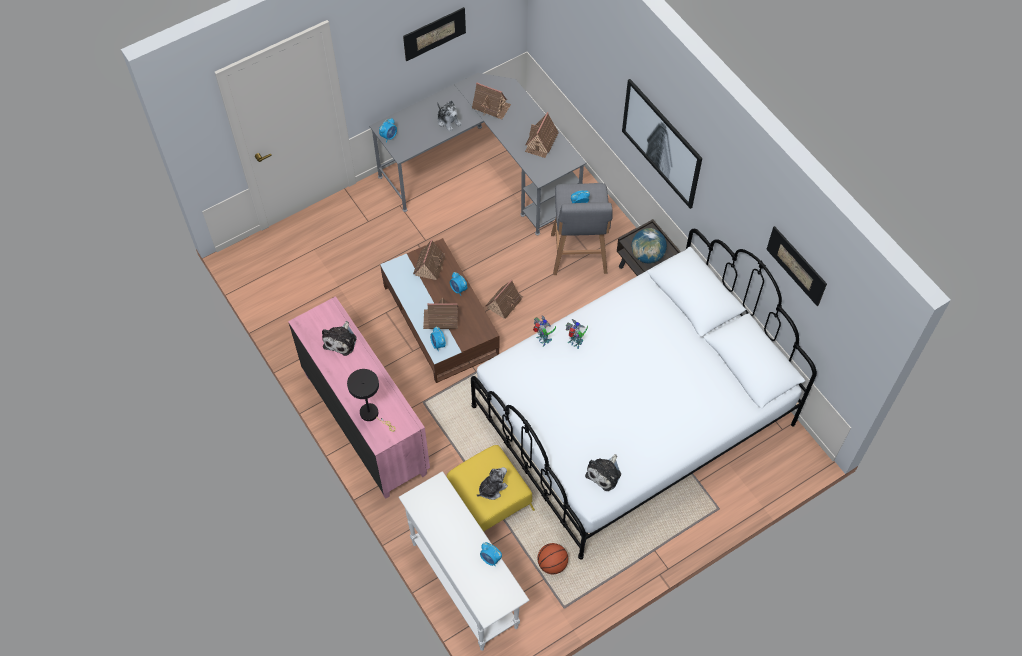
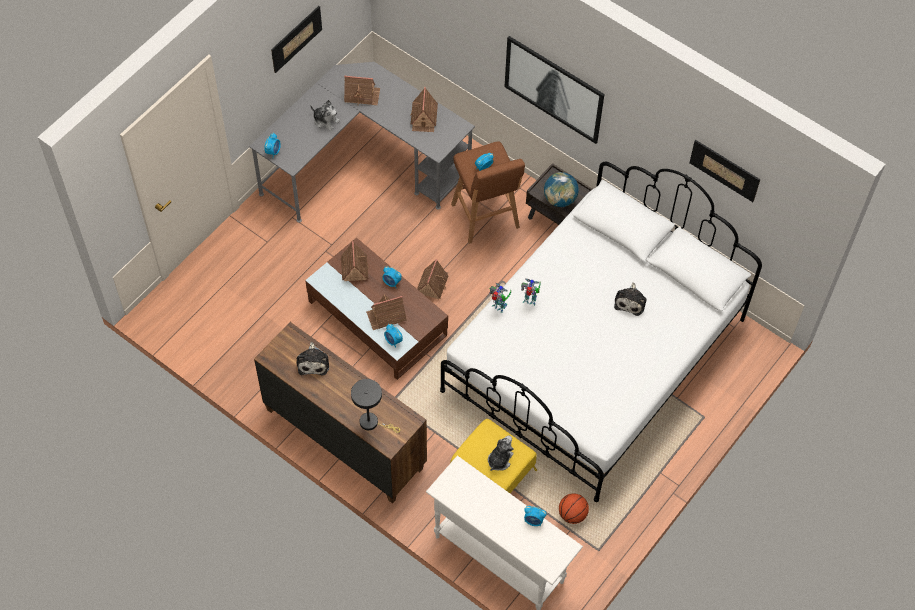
camera: 20 degrees left, 0 degrees up
pink dresser [288,296,430,499] -> brown dresser [254,322,427,503]
grey stool [551,183,613,275] -> brown stool [451,142,525,244]
plush toy [585,454,621,491] -> plush toy moved to [614,282,646,316]

